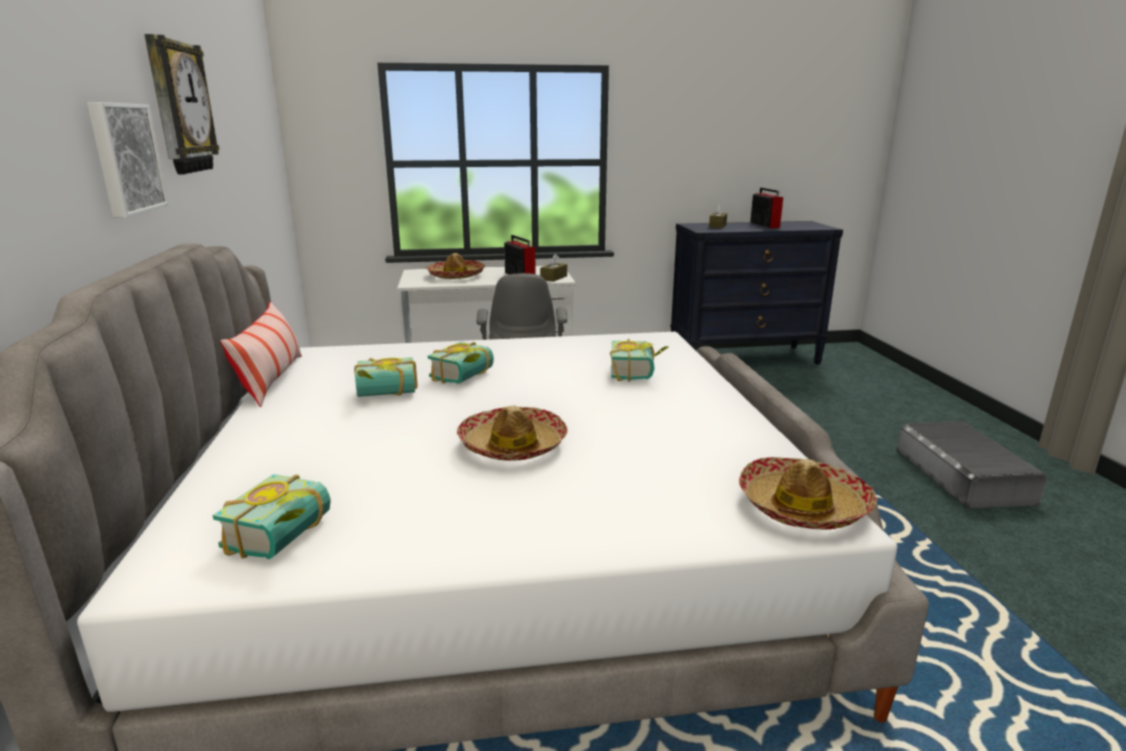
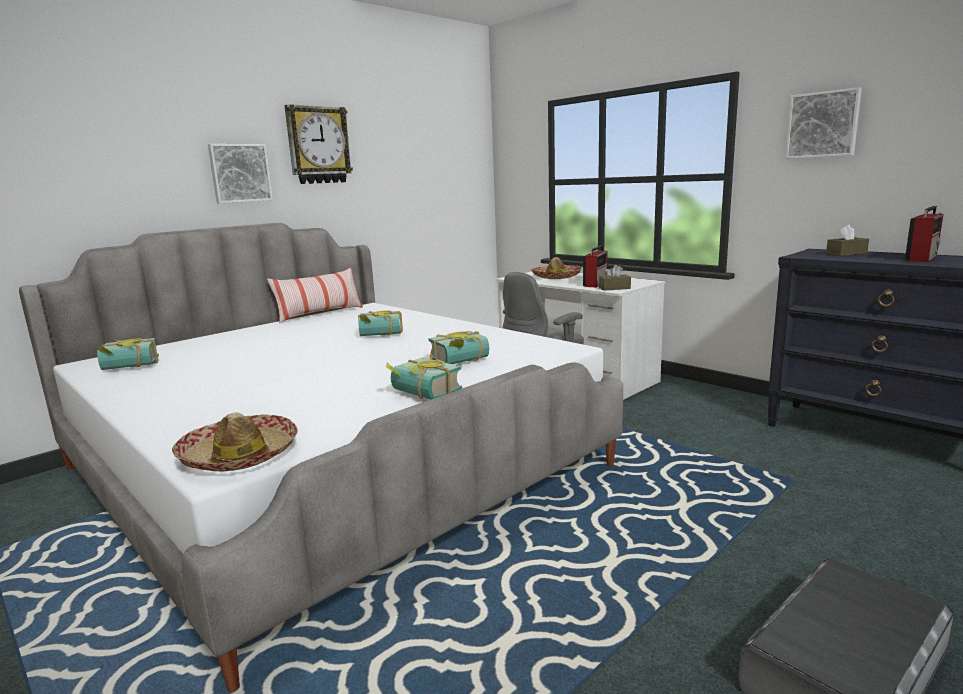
camera: 55 degrees right, 5 degrees down
book [354,357,418,397] -> book moved to [386,357,462,400]
hat [457,405,567,461] -> none
none -> picture [785,87,862,159]

